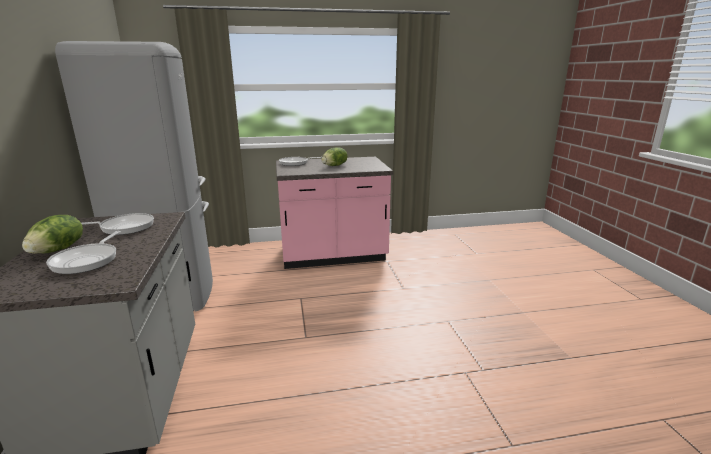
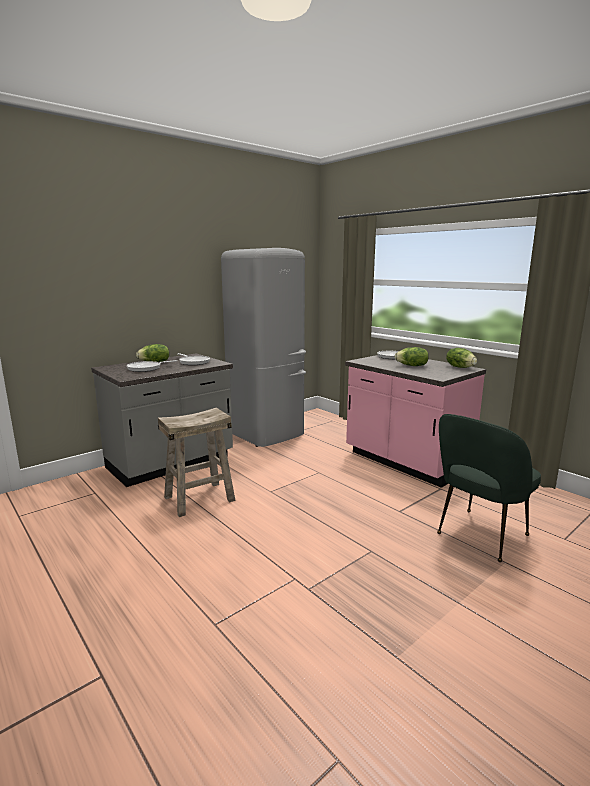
camera: 60 degrees right, 5 degrees down
none -> beige stool [158,407,236,517]
none -> green chair [437,414,541,562]
none -> lettuce [446,348,477,368]

